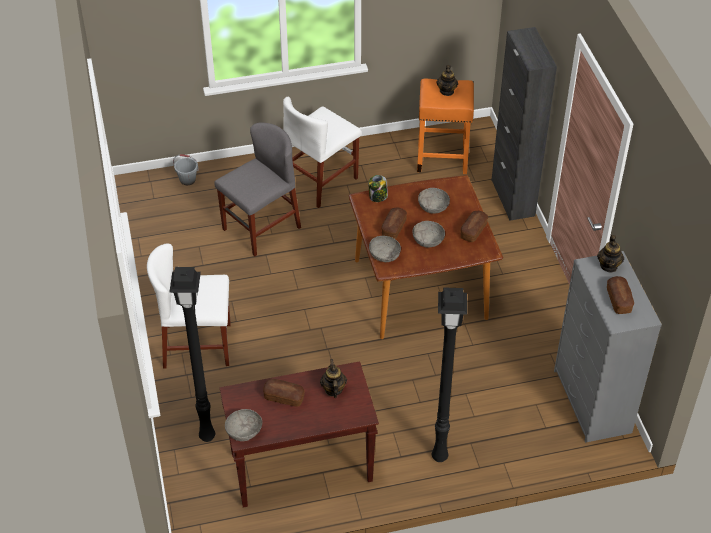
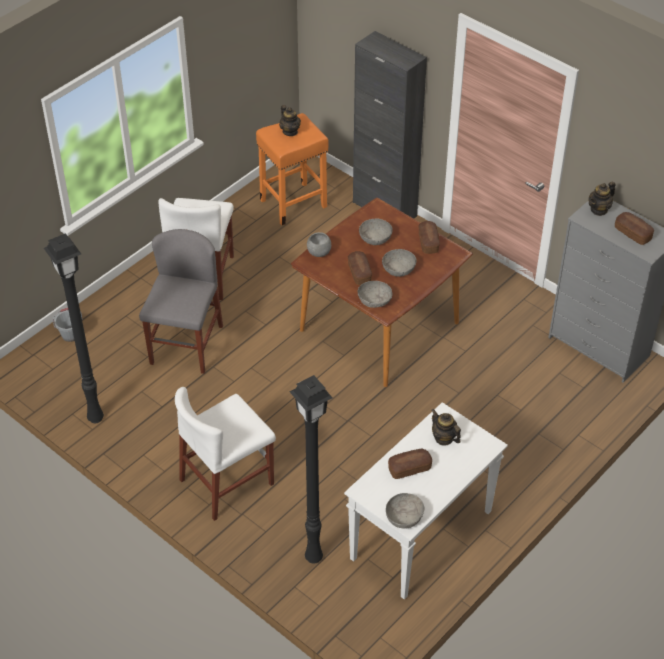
camera: 35 degrees left, 0 degrees up
brown console table [220,361,379,508] -> white console table [344,402,508,599]
jar [368,175,388,202] -> grey bowl [307,232,331,257]
black floor lamp [432,287,467,462] -> black floor lamp moved to [44,233,104,423]
teapot [597,235,624,272] -> teapot turned 75 degrees clockwise [589,181,615,216]

